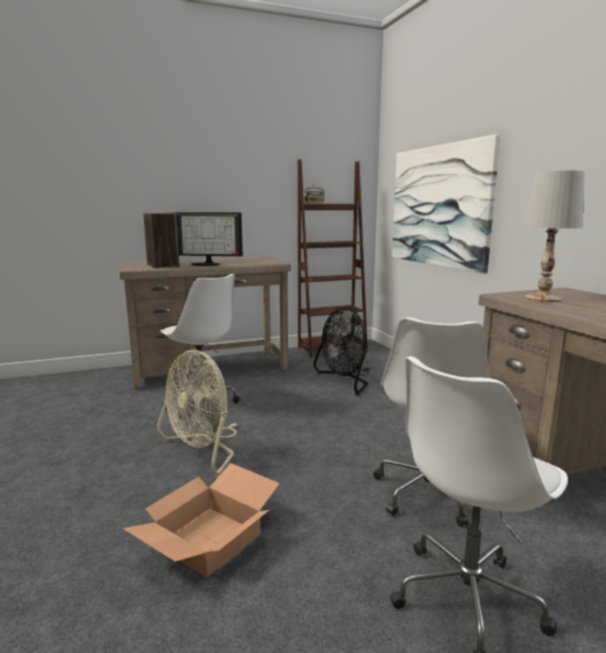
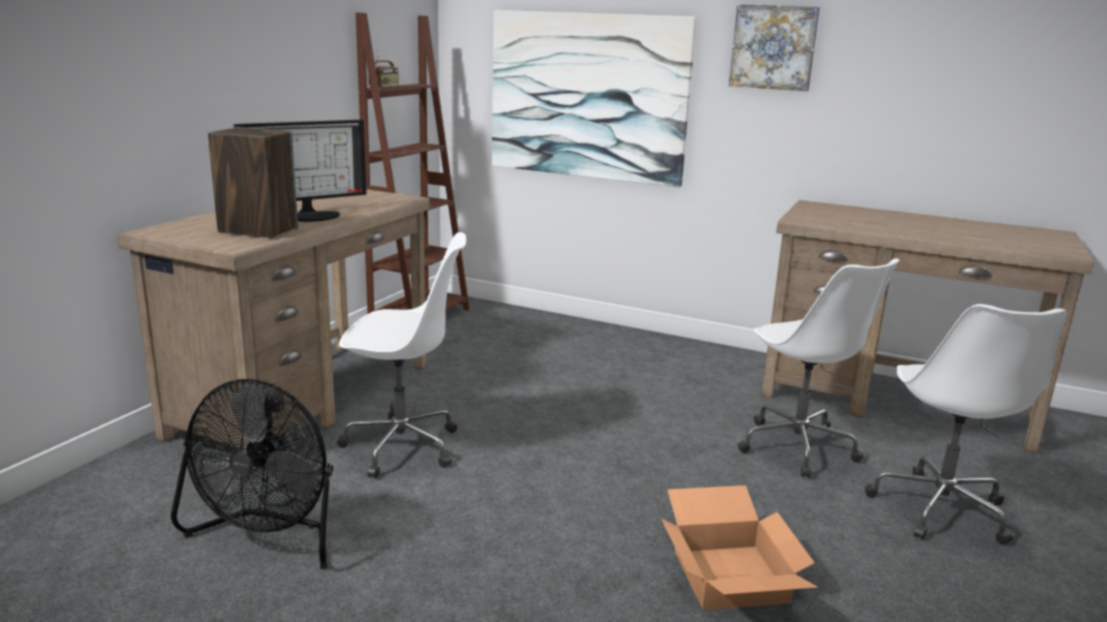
camera: 45 degrees left, 5 degrees up
beige fan [157,350,238,478] -> none
black fan [314,307,370,396] -> black fan moved to [171,379,333,569]
white table lamp [524,171,585,302] -> none
none -> picture [729,4,820,91]

